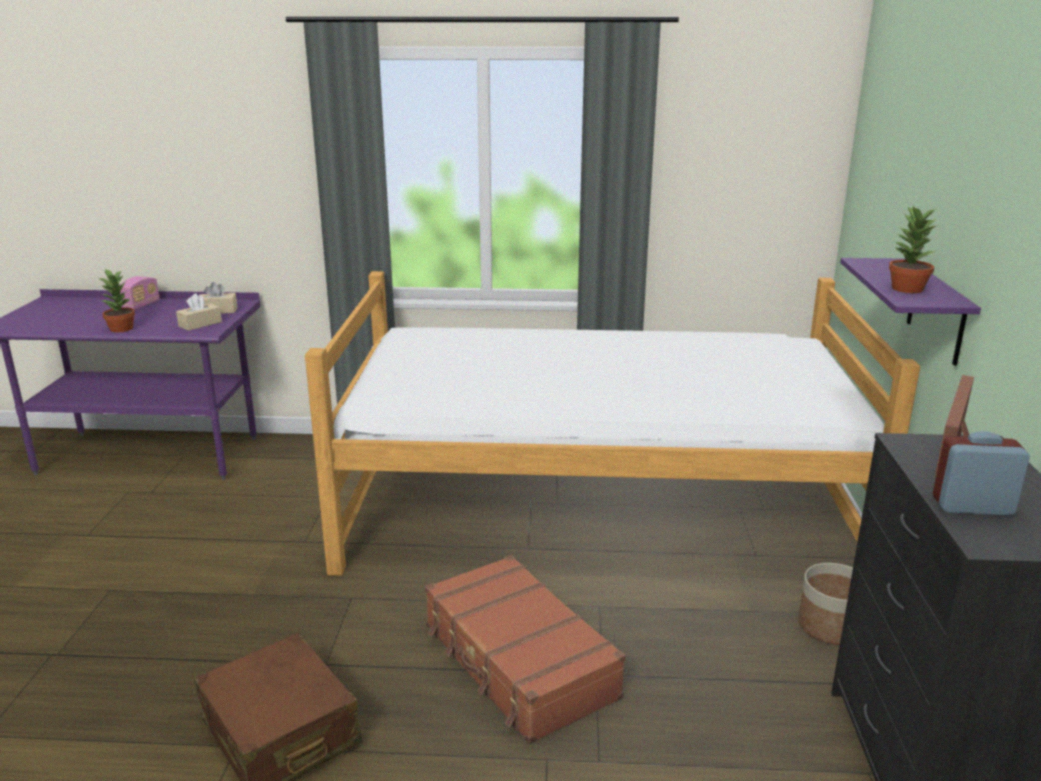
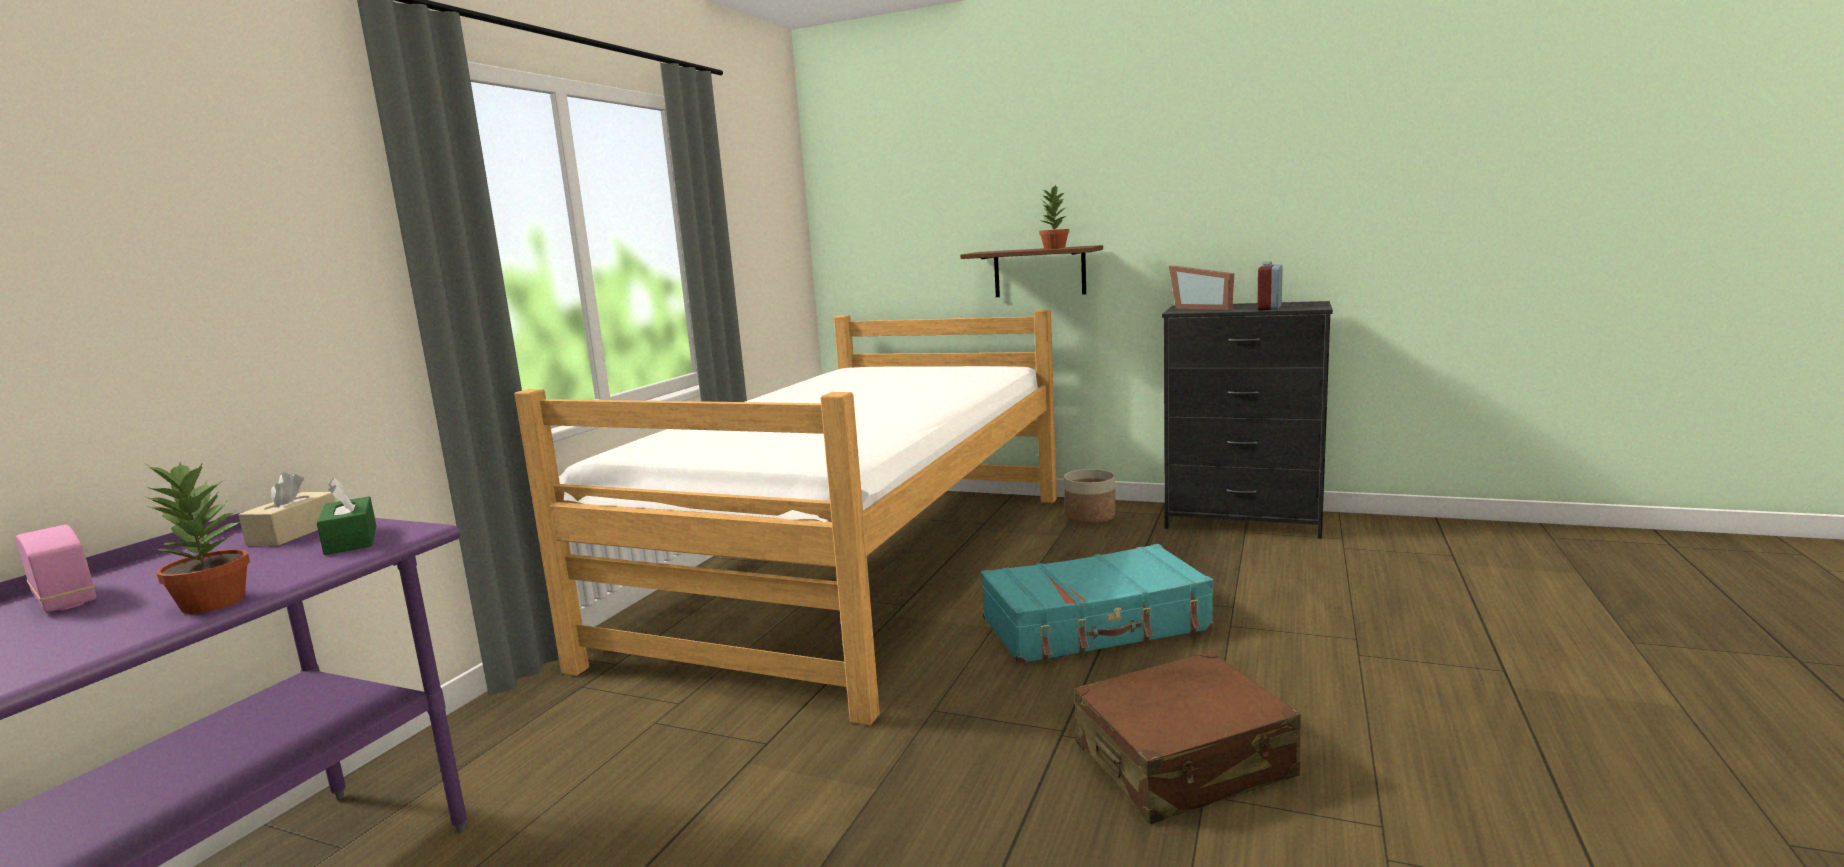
camera: 70 degrees left, 10 degrees down
beige tissue box [176,293,222,331] -> green tissue box [317,478,376,555]
brown suitcase [425,555,626,744] -> turquoise suitcase [981,544,1213,664]
purple shelf [840,258,981,366] -> brown shelf [960,245,1103,297]

